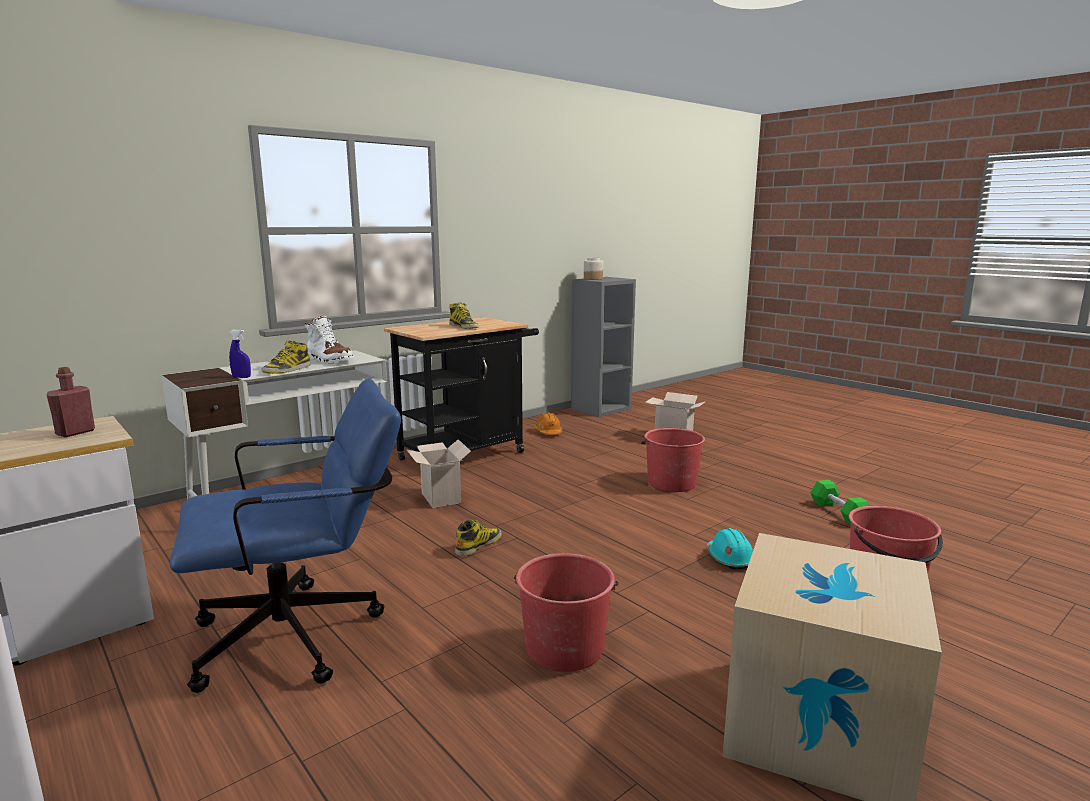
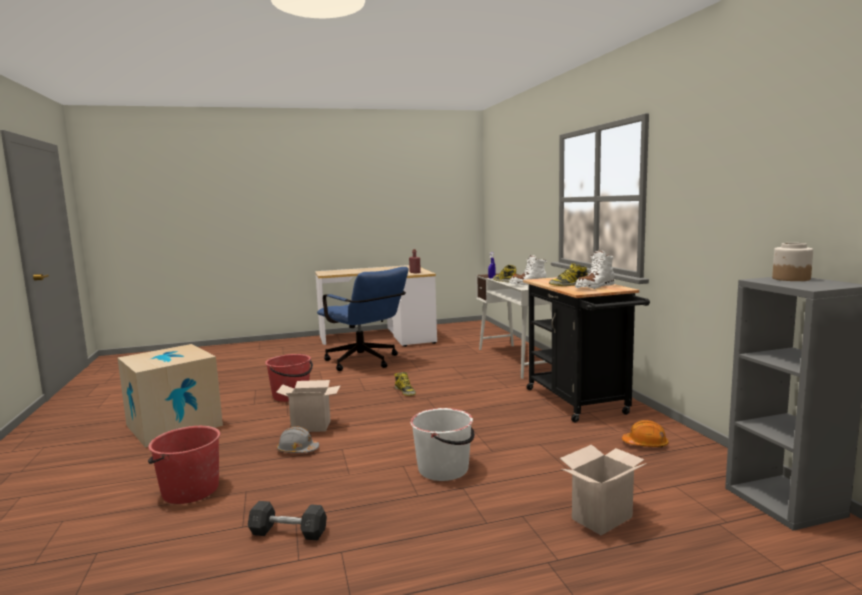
camera: 115 degrees right, 5 degrees down
blue office chair [170,378,401,693] -> blue office chair turned 45 degrees counterclockwise [317,267,408,371]
cardboard box [406,439,471,508] -> cardboard box moved to [276,380,340,432]
red bucket [641,428,705,492] -> white bucket [410,408,475,481]
turquoise hard hat [707,528,753,570] -> grey hard hat [277,426,319,453]
green dumbbell [810,480,870,525] -> grey dumbbell [248,501,327,540]
none -> white boot [575,250,615,289]

